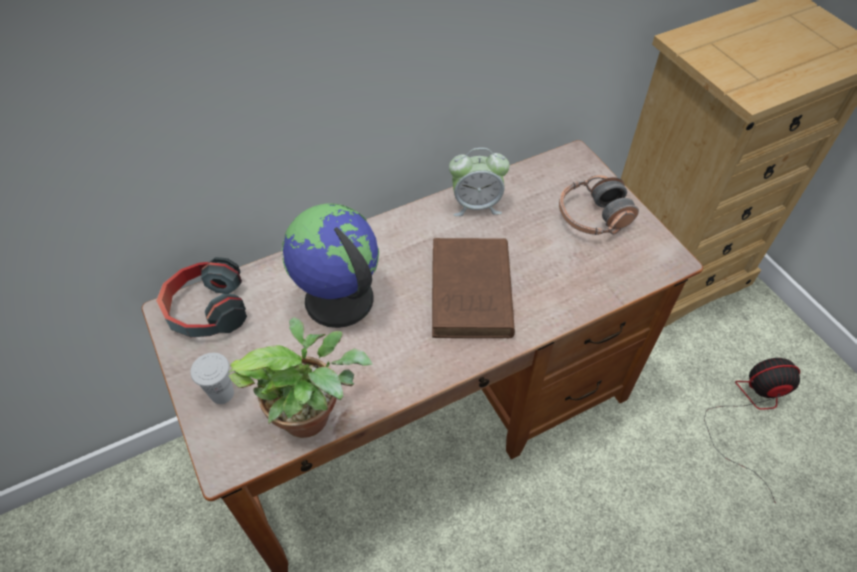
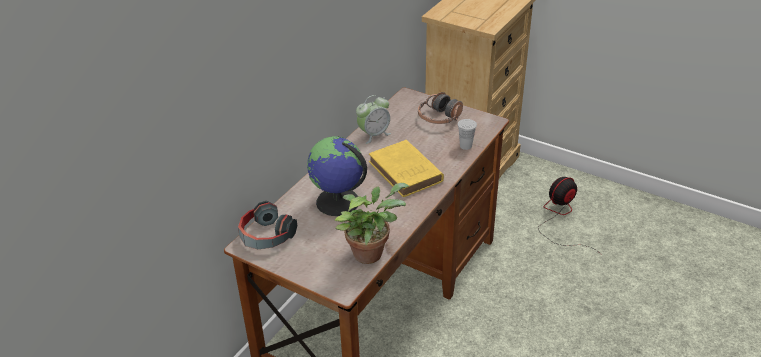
camera: 30 degrees left, 15 degrees down
white cup [190,353,234,404] -> white cup moved to [458,119,477,150]
brown book [432,238,515,338] -> yellow book [369,140,444,197]

